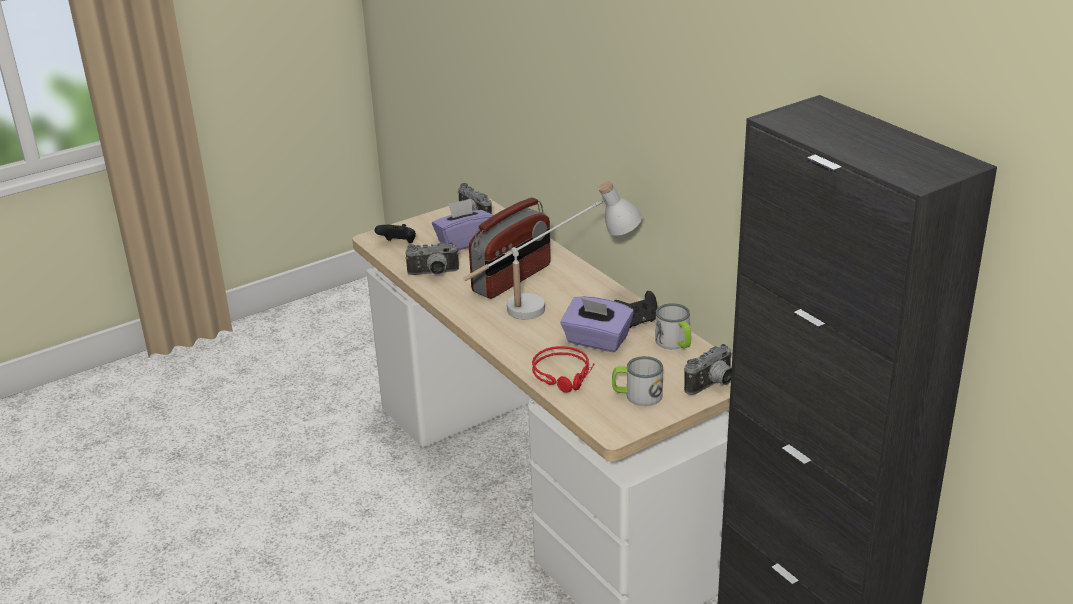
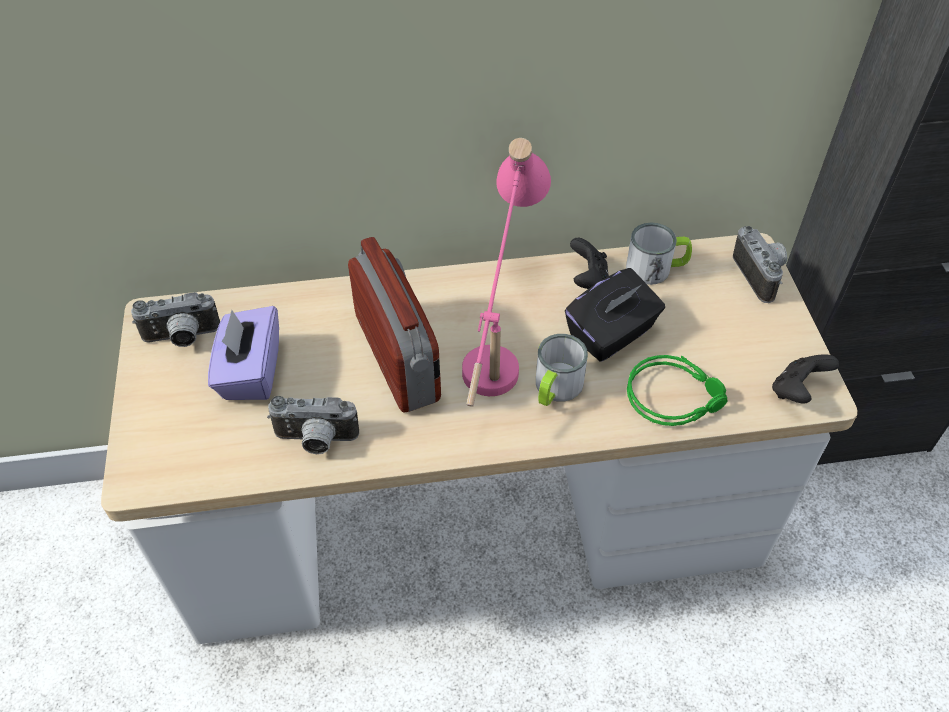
camera: 65 degrees left, 20 degrees up
black game controller [374,224,416,243] -> black game controller moved to [772,354,839,403]
camera [405,242,459,275] -> camera turned 75 degrees clockwise [267,396,359,454]
white table lamp [463,181,642,320] -> pink table lamp [462,138,551,407]
red headphones [532,346,594,393] -> green headphones [627,355,727,426]
purple tissue box [560,296,634,352] -> black tissue box [565,268,665,362]
mug [612,356,663,406] -> mug moved to [536,334,588,406]

